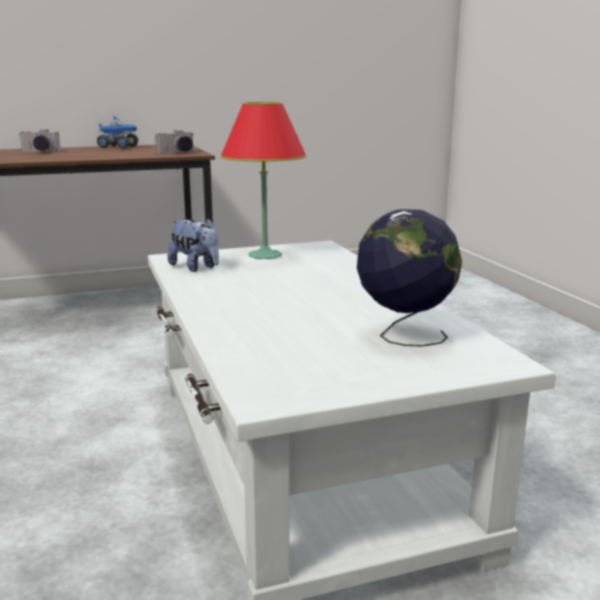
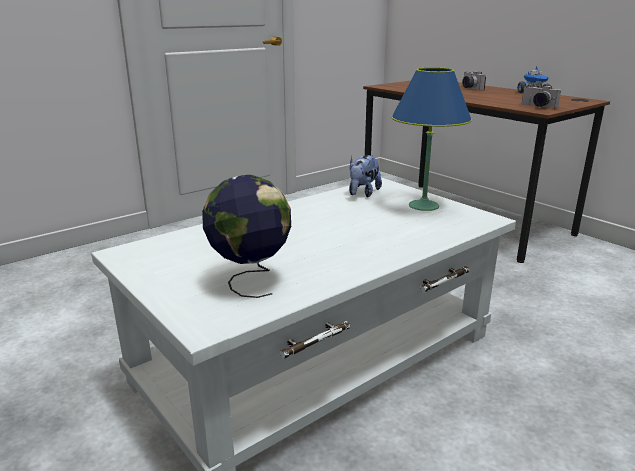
camera: 70 degrees right, 5 degrees up
red table lamp [220,102,307,259] -> blue table lamp [391,68,472,211]

